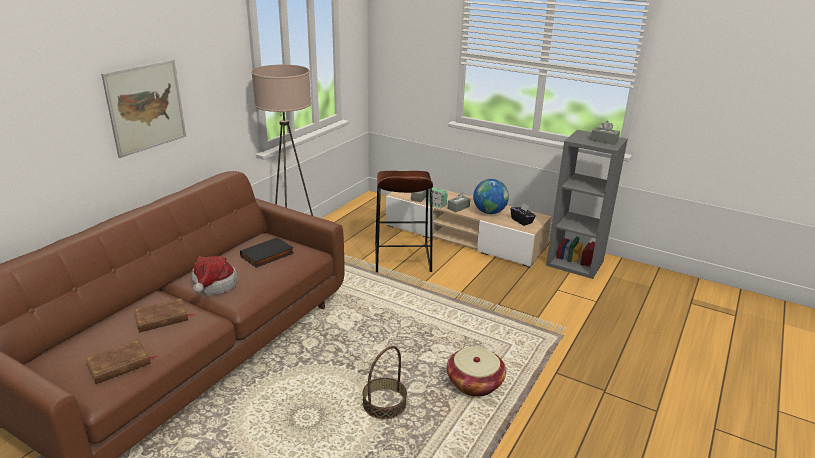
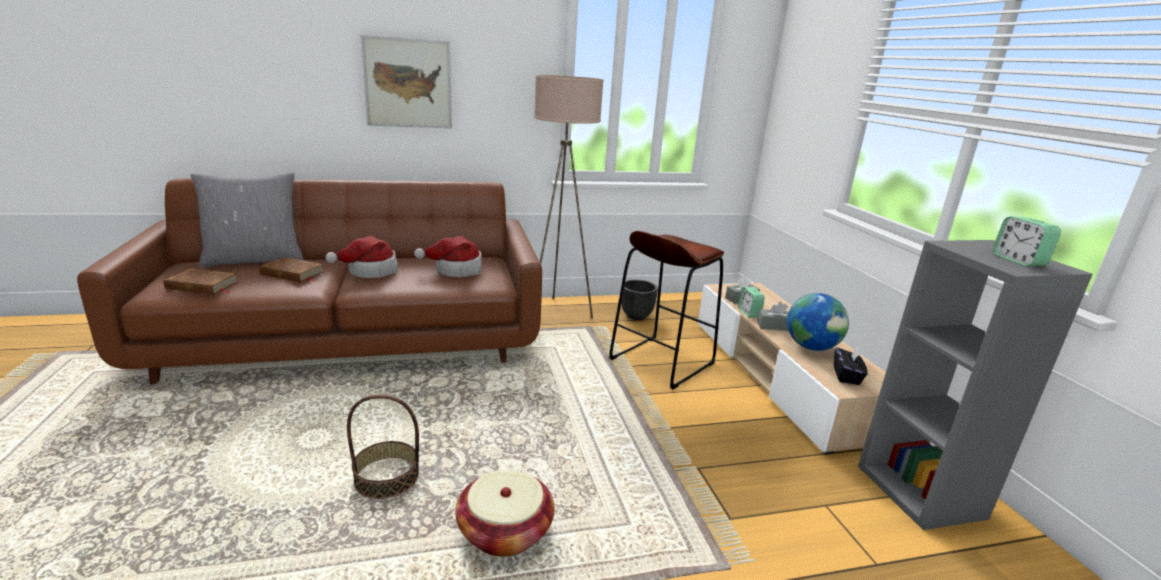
camera: 45 degrees right, 5 degrees down
black book [240,237,294,268] -> hat [414,236,482,277]
grey tissue box [591,121,620,145] -> alarm clock [993,216,1061,267]
none -> grey pillow [191,173,303,268]
none -> black planter [621,280,658,320]

